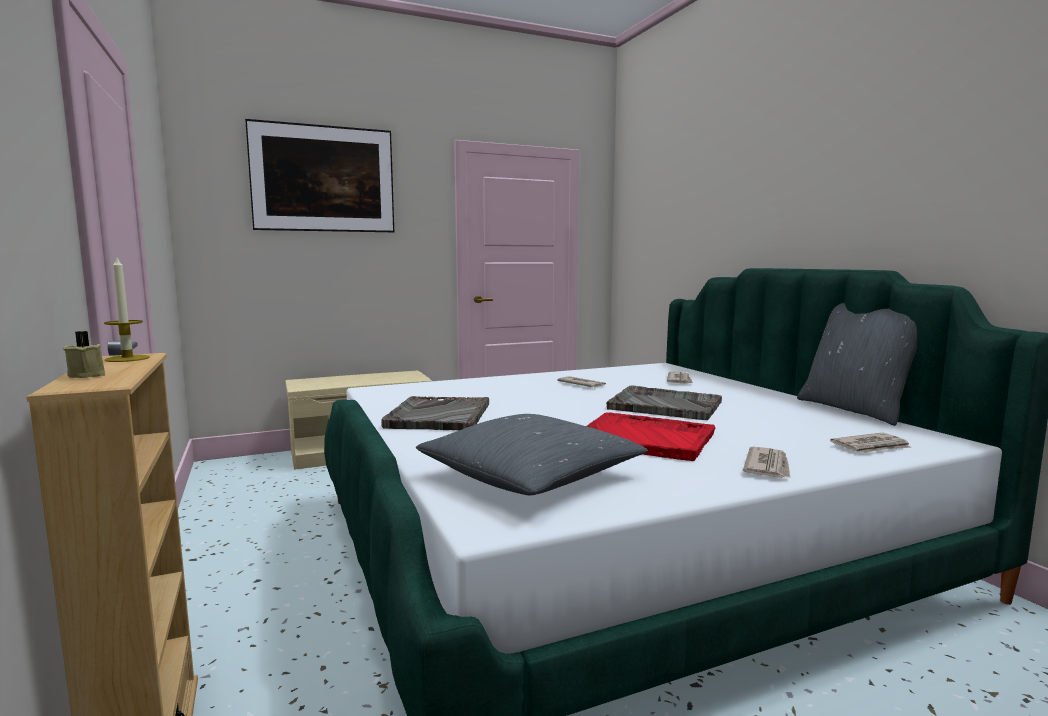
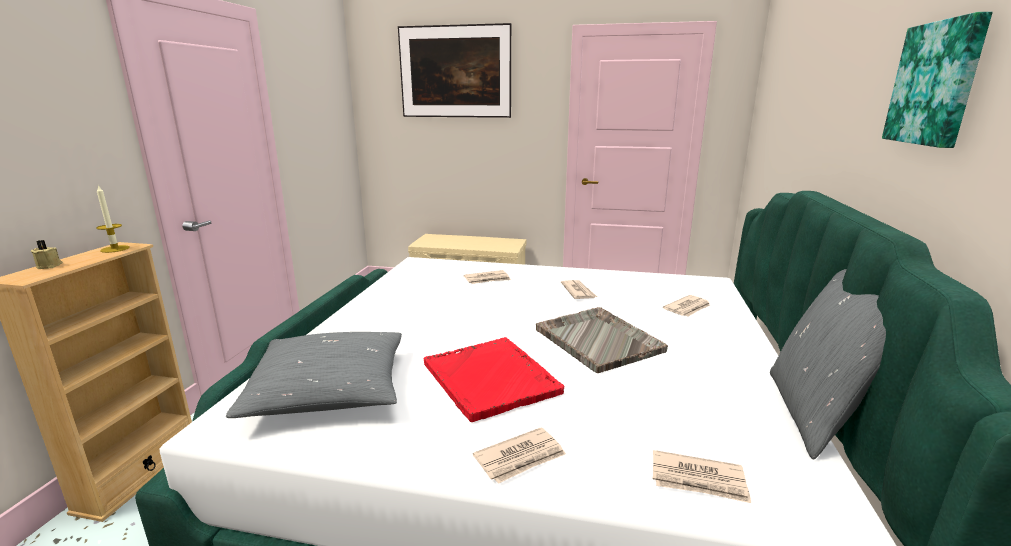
camera: 35 degrees right, 10 degrees up
grey tray [381,396,489,430] -> none
none -> newspaper [464,270,511,284]
none -> picture [882,12,993,148]

